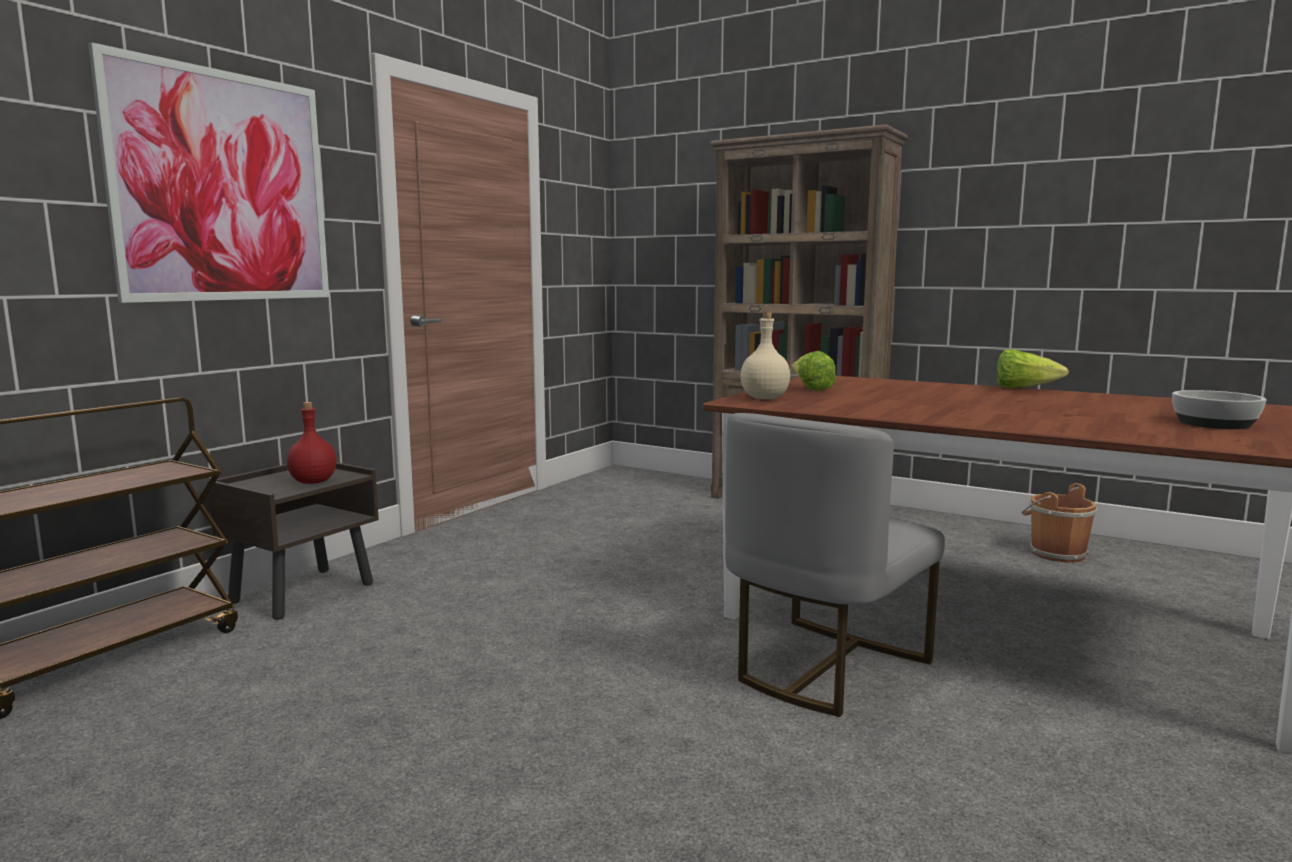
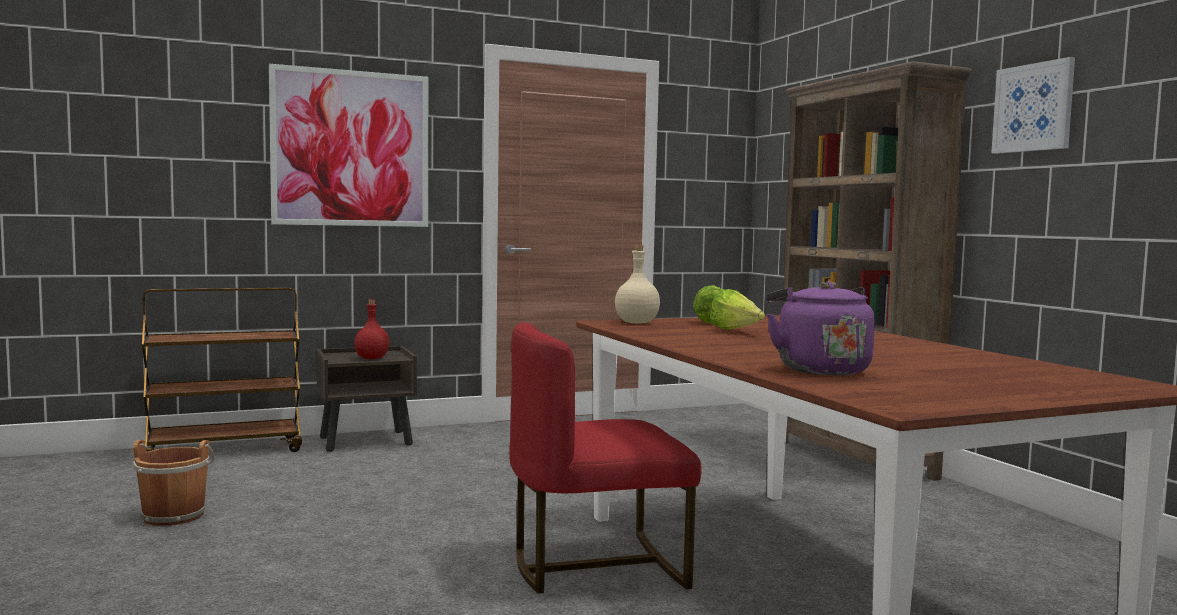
camera: 35 degrees right, 5 degrees down
grey chair [725,413,945,717] -> red chair [509,322,701,594]
lettuce [997,349,1069,388] -> lettuce moved to [710,289,765,330]
brown bucket [1021,483,1097,562] -> brown bucket moved to [133,440,215,526]
bowl [1172,390,1267,429] -> none
none -> purple kettle [766,281,875,375]
none -> picture [991,57,1075,154]

